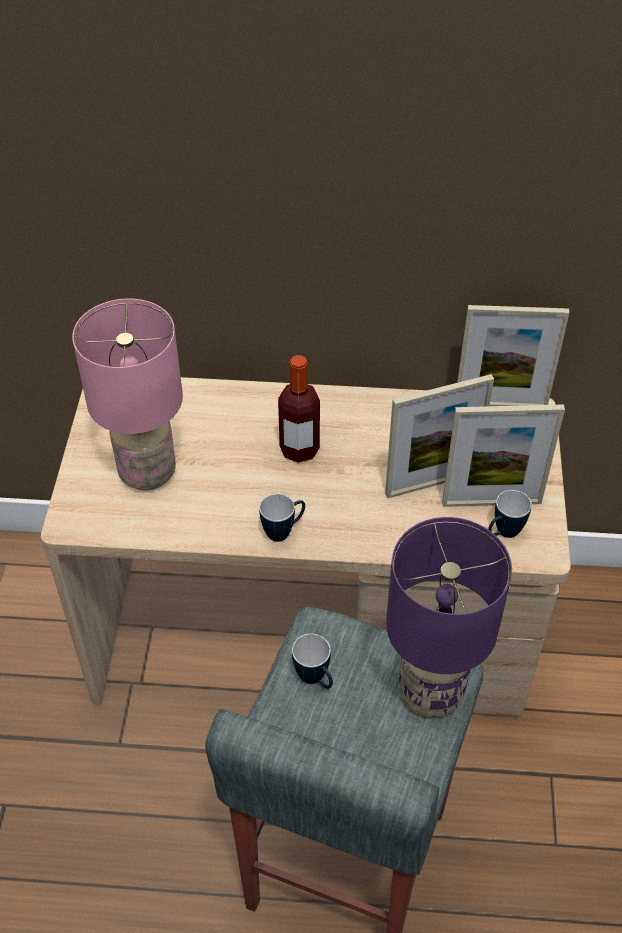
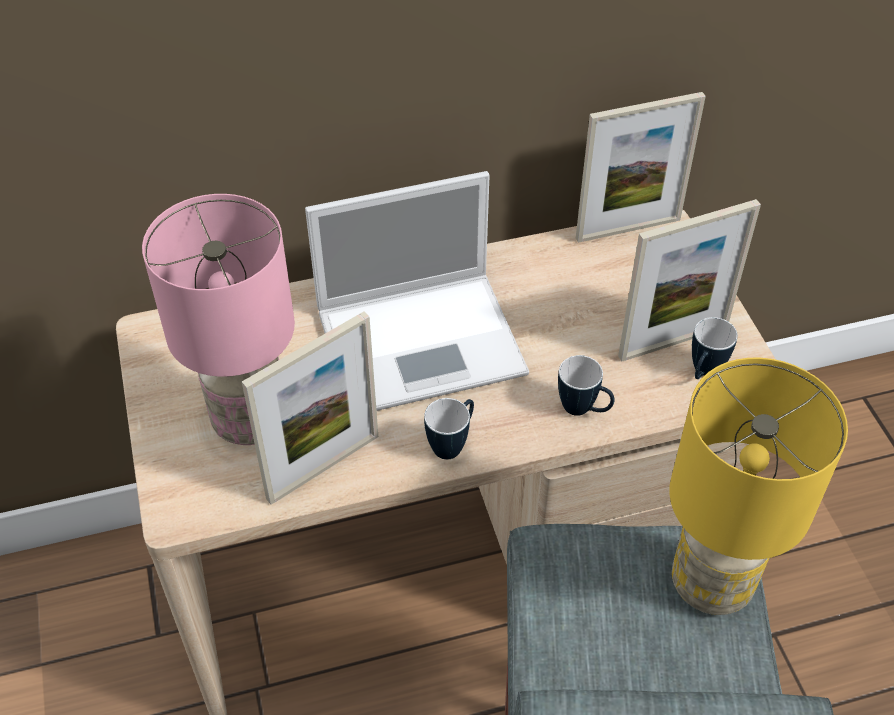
camera: 20 degrees left, 0 degrees up
bottle [278,355,320,463] -> laptop [305,171,529,411]
mug [292,634,333,689] -> mug moved to [558,355,615,416]
picture frame [385,374,494,498] -> picture frame moved to [242,312,378,505]
purple table lamp [386,517,512,717] -> yellow table lamp [669,358,848,615]

